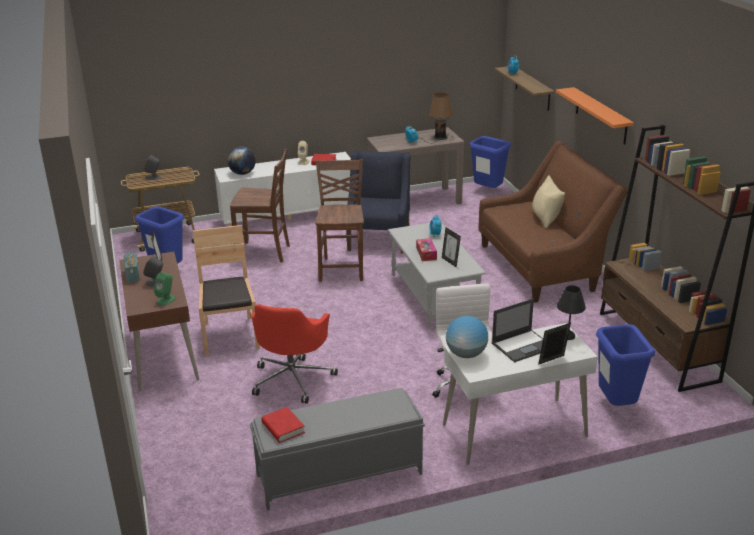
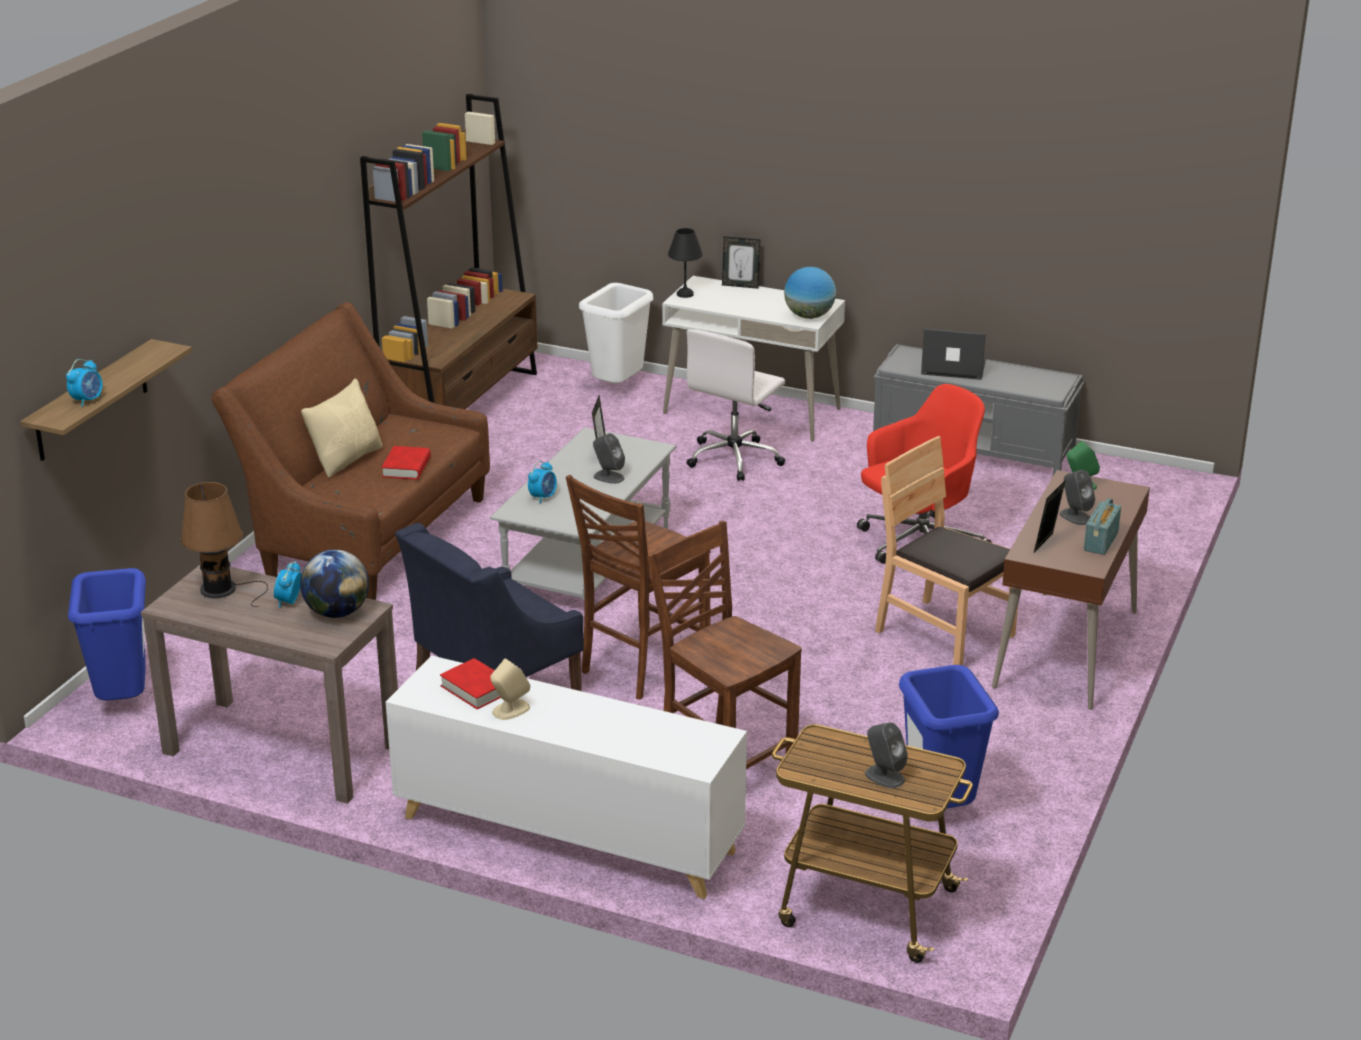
camera: 140 degrees left, 0 degrees up
brown chair [193,225,260,356] -> brown chair turned 105 degrees clockwise [875,436,1018,665]
globe [227,147,256,175] -> globe moved to [300,550,369,618]
red book [261,407,305,443] -> red book moved to [382,446,431,480]
tissue box [416,238,437,261] -> grey speaker [593,433,625,484]
laptop [492,298,543,363] -> laptop moved to [921,329,986,380]
orange shelf [556,87,634,144] -> none
blue trash can [596,324,655,406] -> white trash can [579,283,653,383]

